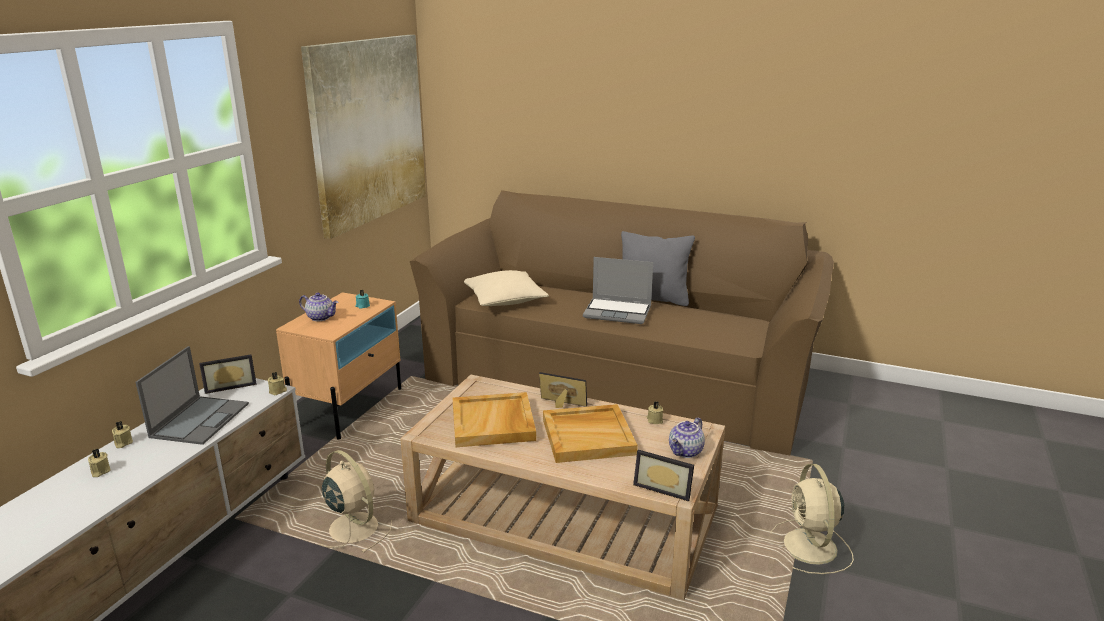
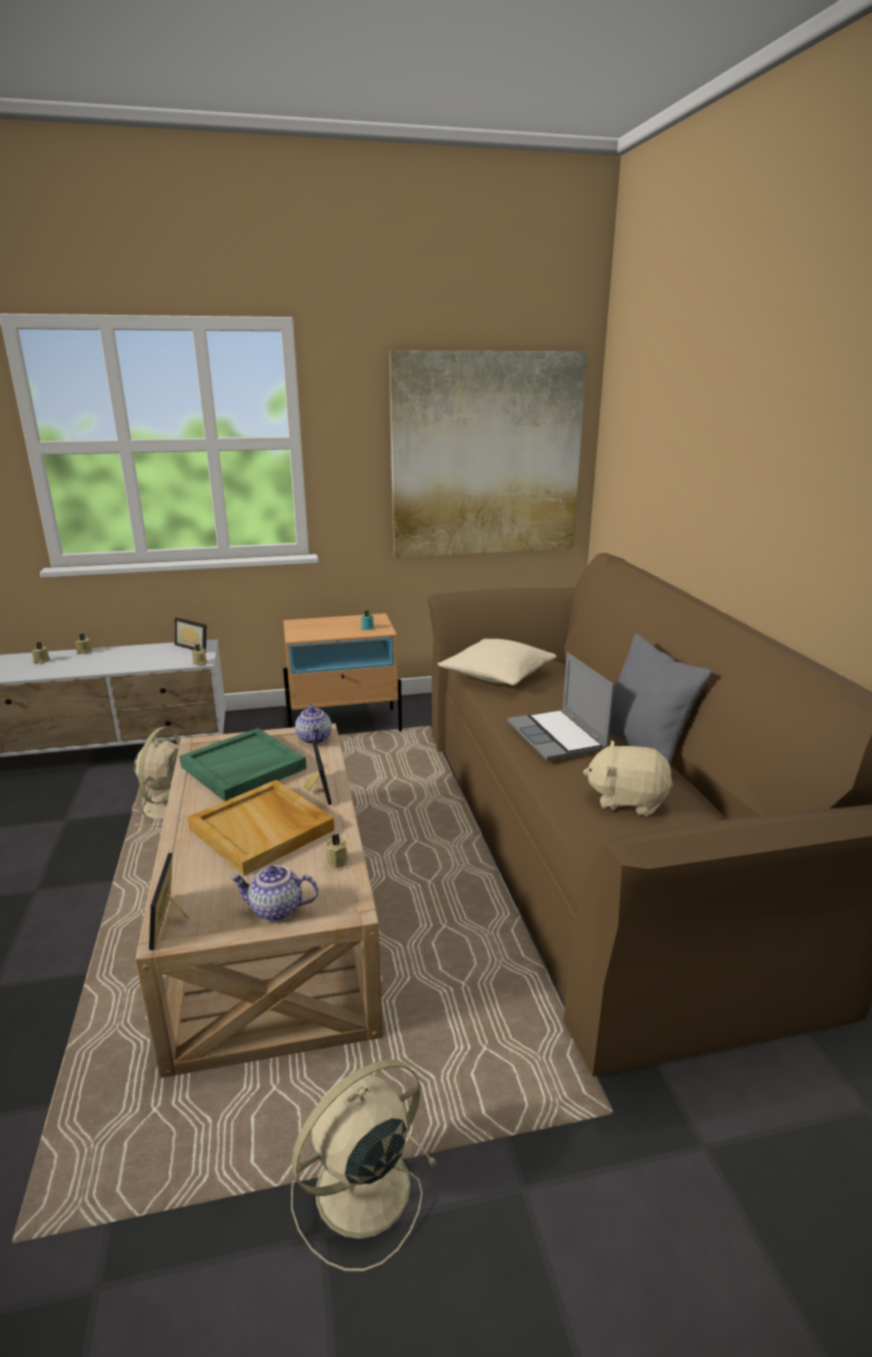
camera: 55 degrees right, 0 degrees up
laptop [135,346,249,445] -> none
teapot [299,293,338,321] -> teapot moved to [295,704,332,744]
beige tray [453,392,536,447] -> green tray [179,728,307,801]
none -> beige plush toy [583,740,673,816]

